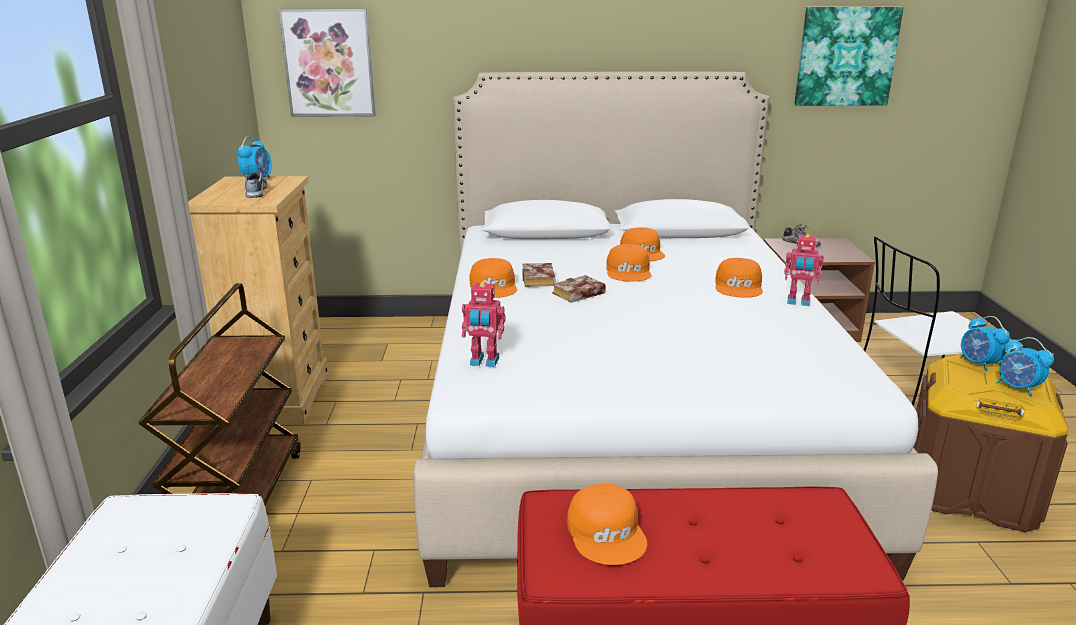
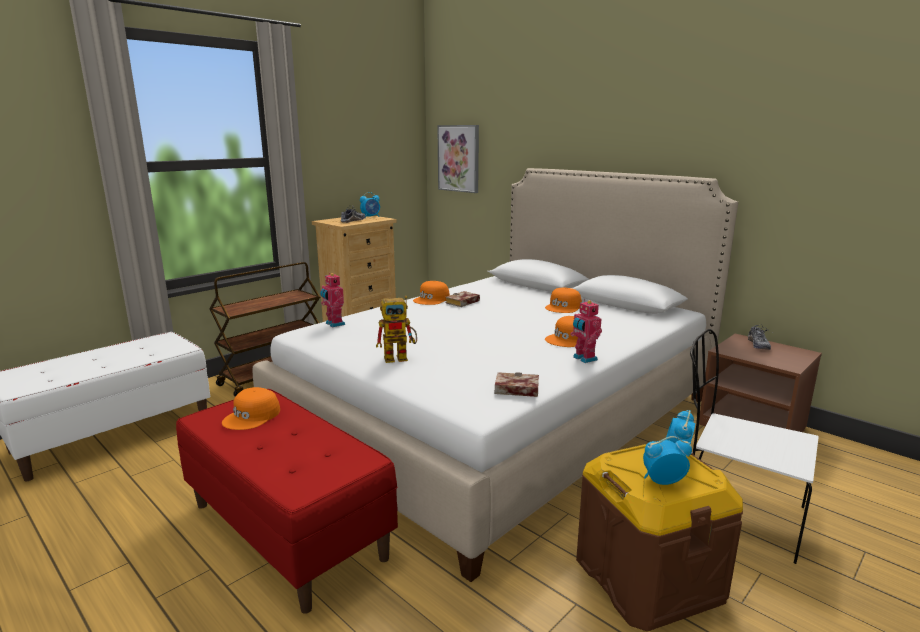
camera: 45 degrees right, 5 degrees down
book [552,275,606,303] -> book moved to [494,372,539,397]
orange cap [606,244,651,282] -> none
picture [794,7,904,106] -> none
alarm clock [997,337,1054,397] -> alarm clock turned 75 degrees clockwise [643,436,692,485]
none -> toy robot [376,296,417,363]

